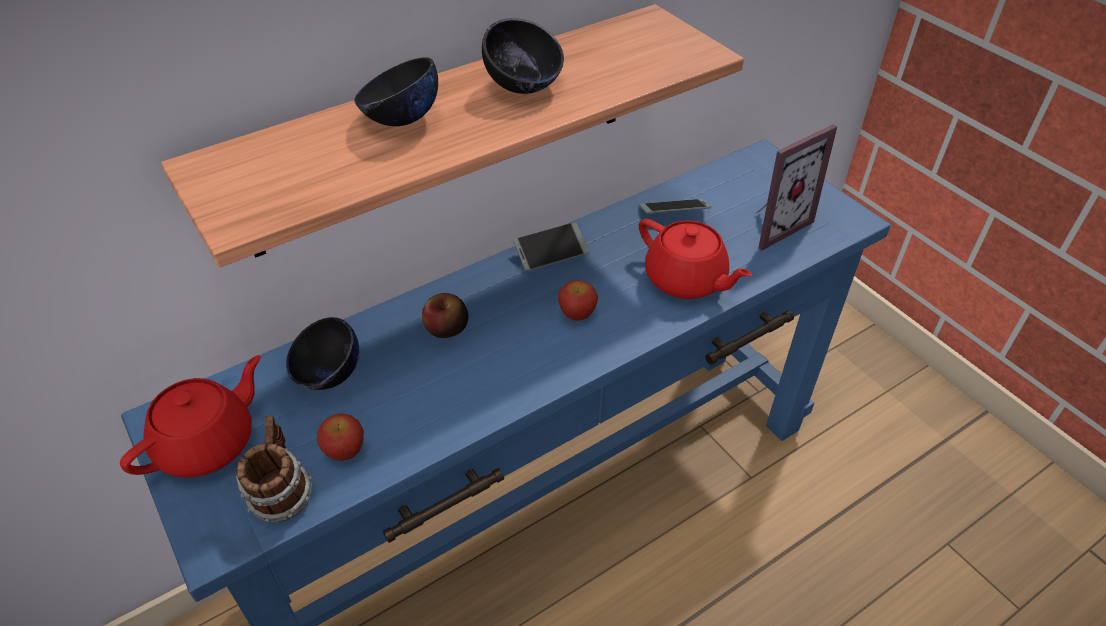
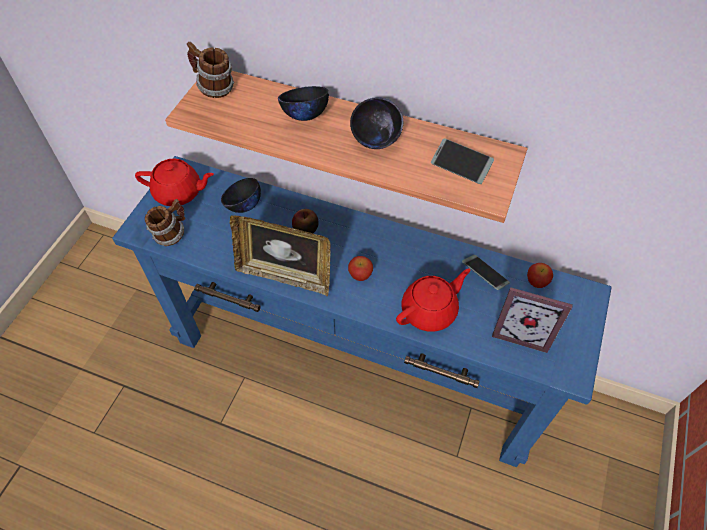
camera: 55 degrees right, 10 degrees up
apple [317,413,364,461] -> apple moved to [527,263,553,288]
phone [513,222,589,271] -> phone moved to [431,138,494,184]
red teapot [639,218,752,299] -> red teapot turned 135 degrees counterclockwise [396,269,470,332]
none -> mug [186,42,234,98]
none -> picture frame [230,216,331,296]

